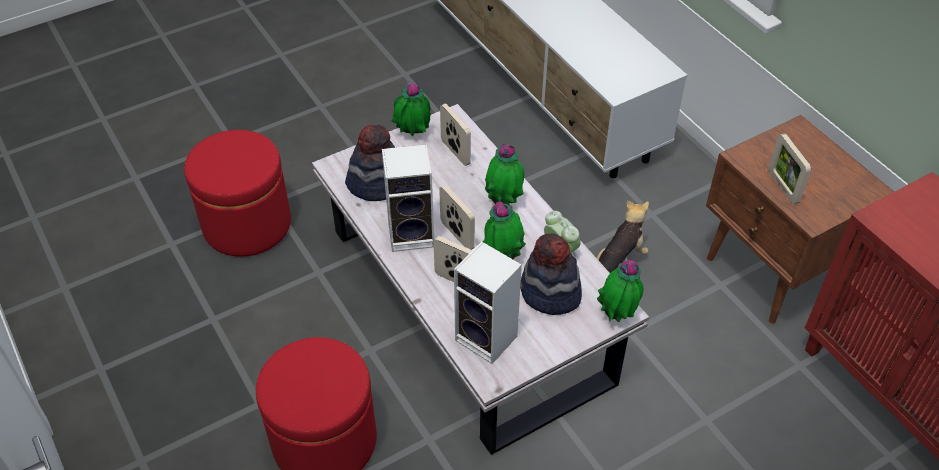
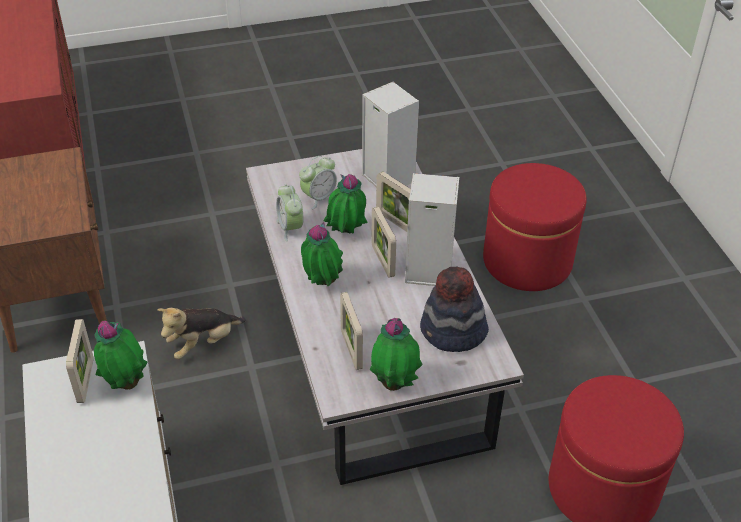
camera: 165 degrees left, 5 degrees down
hat [520,233,582,315] -> alarm clock [299,156,337,210]
potted plant [597,259,643,323] -> potted plant moved to [94,321,148,389]
picture frame [768,134,811,204] -> picture frame moved to [66,319,93,403]

